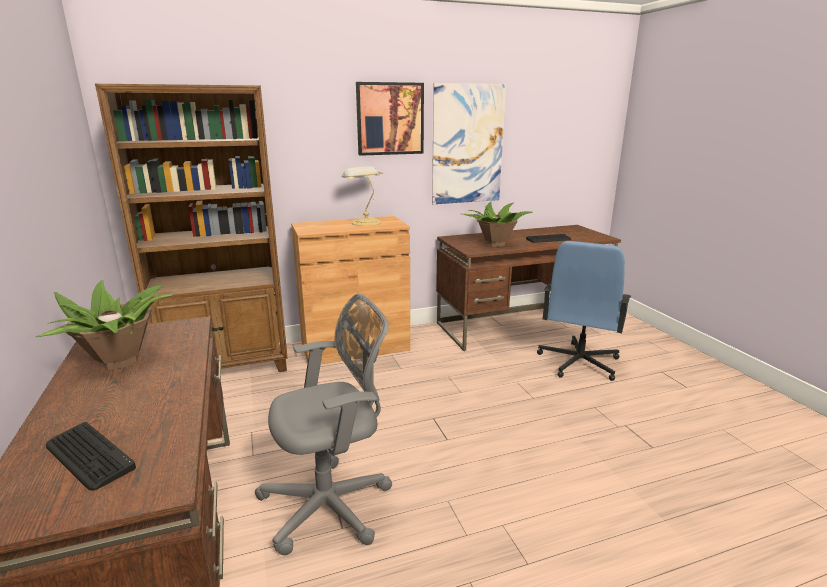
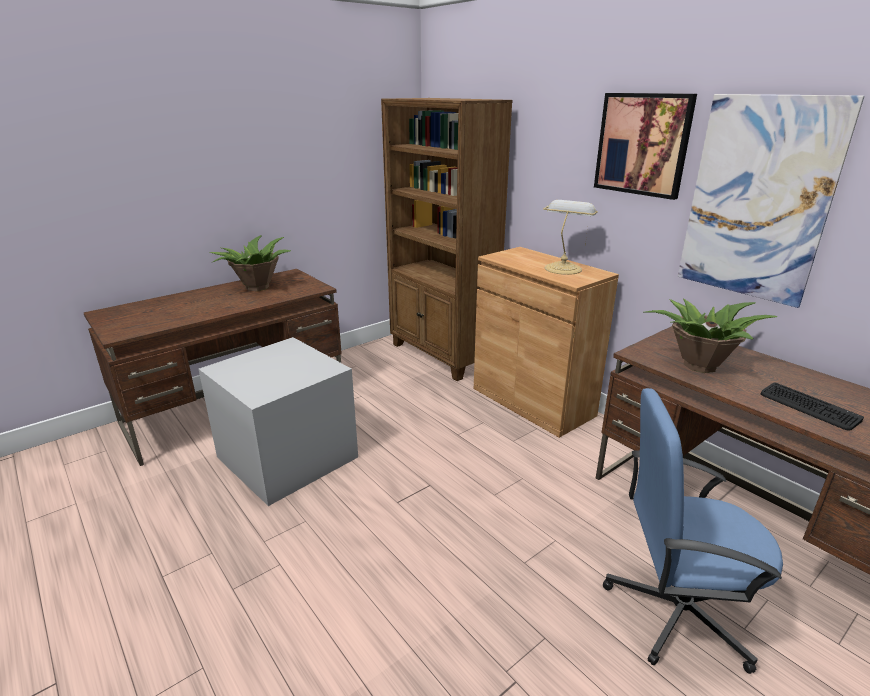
camera: 70 degrees right, 5 degrees up
keyboard [46,422,136,490] -> none
grey office chair [255,294,392,555] -> grey storage box [199,337,358,506]

